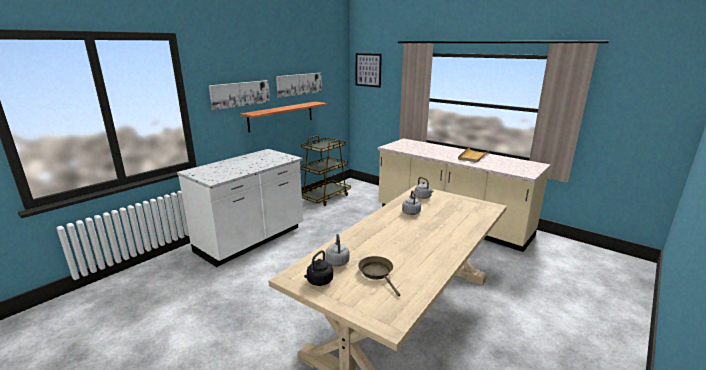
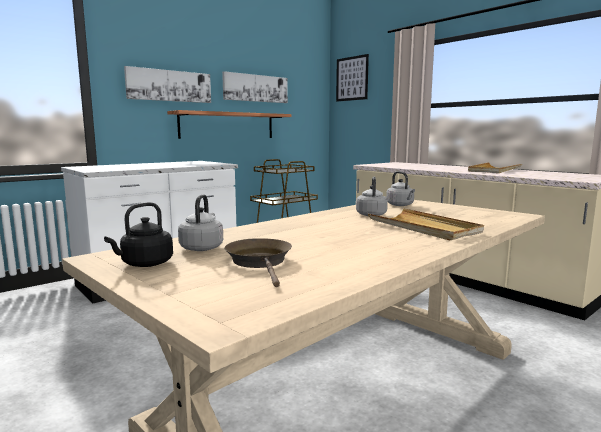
camera: 10 degrees right, 10 degrees down
none -> beige tray [368,208,484,241]

